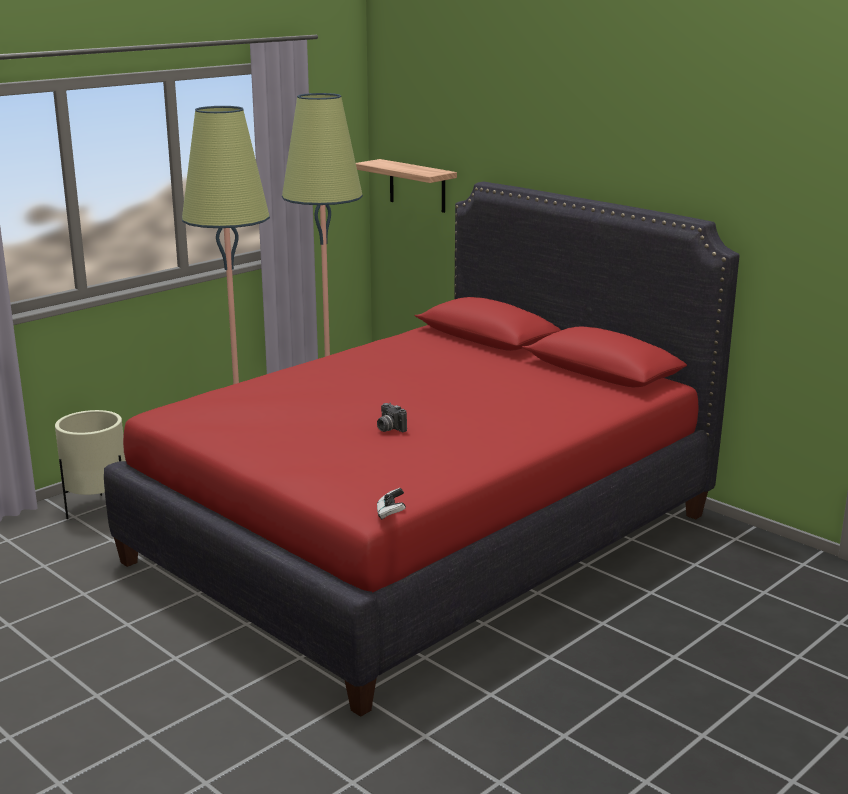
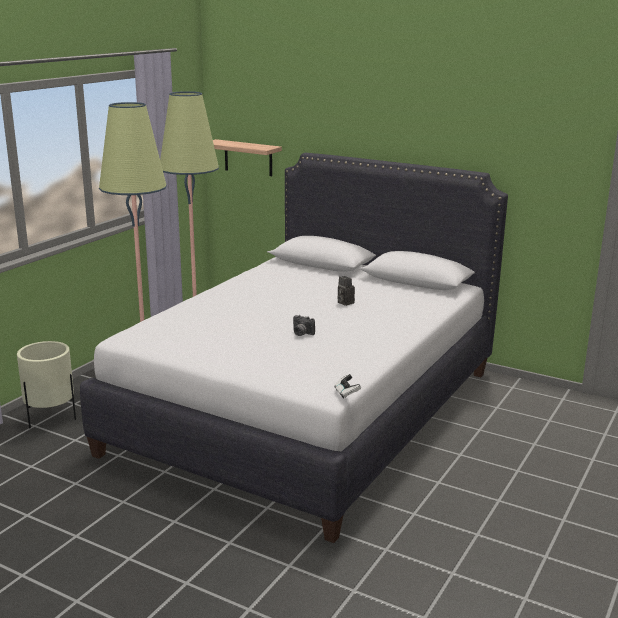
camera: 15 degrees left, 0 degrees up
red bed [104,182,740,717] -> white bed [80,153,508,543]
none -> camera [337,276,355,306]

